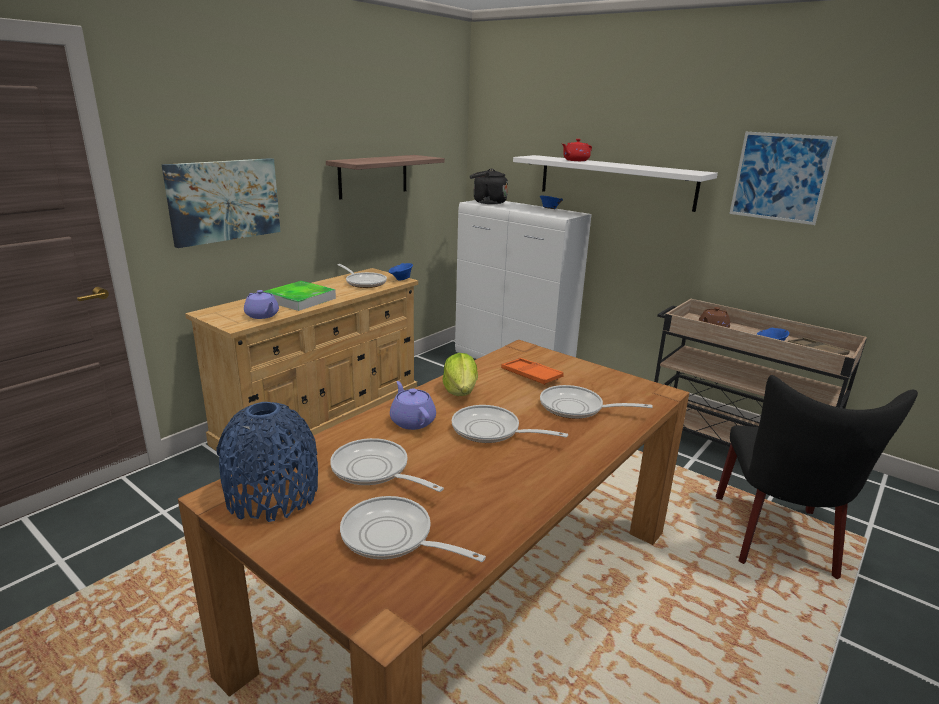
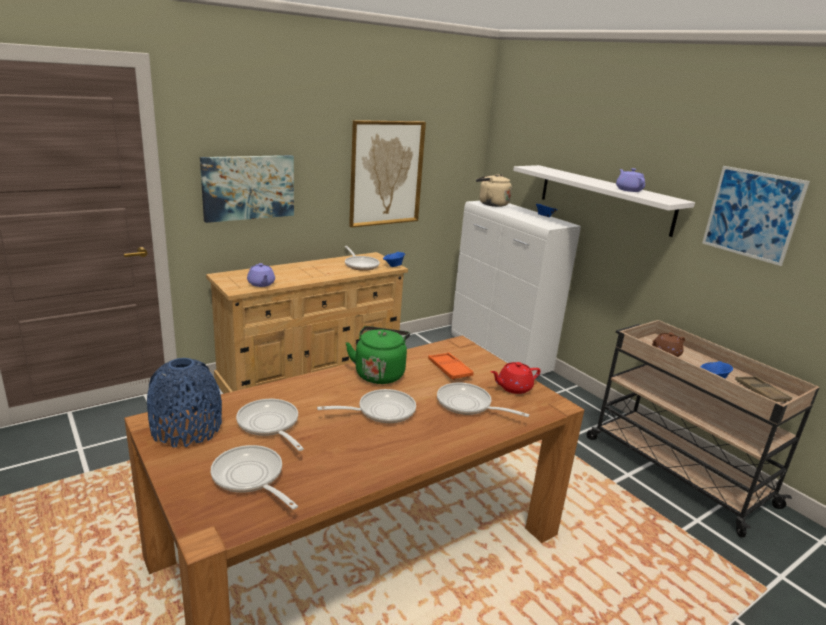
camera: 15 degrees right, 0 degrees up
tray [263,281,336,311] -> none
shelf [326,155,445,200] -> picture [349,120,426,227]
purple teapot [390,381,436,430] -> purple teapot moved to [616,168,645,192]
lettuce [442,353,478,396] -> green kettle [346,326,410,384]
frying pan [452,405,568,443] -> frying pan turned 120 degrees clockwise [317,389,416,423]
black kettle [470,169,508,204] -> beige kettle [476,174,512,207]
red teapot [562,139,592,161] -> red teapot moved to [491,362,541,394]
black chair [716,375,918,579] -> none

